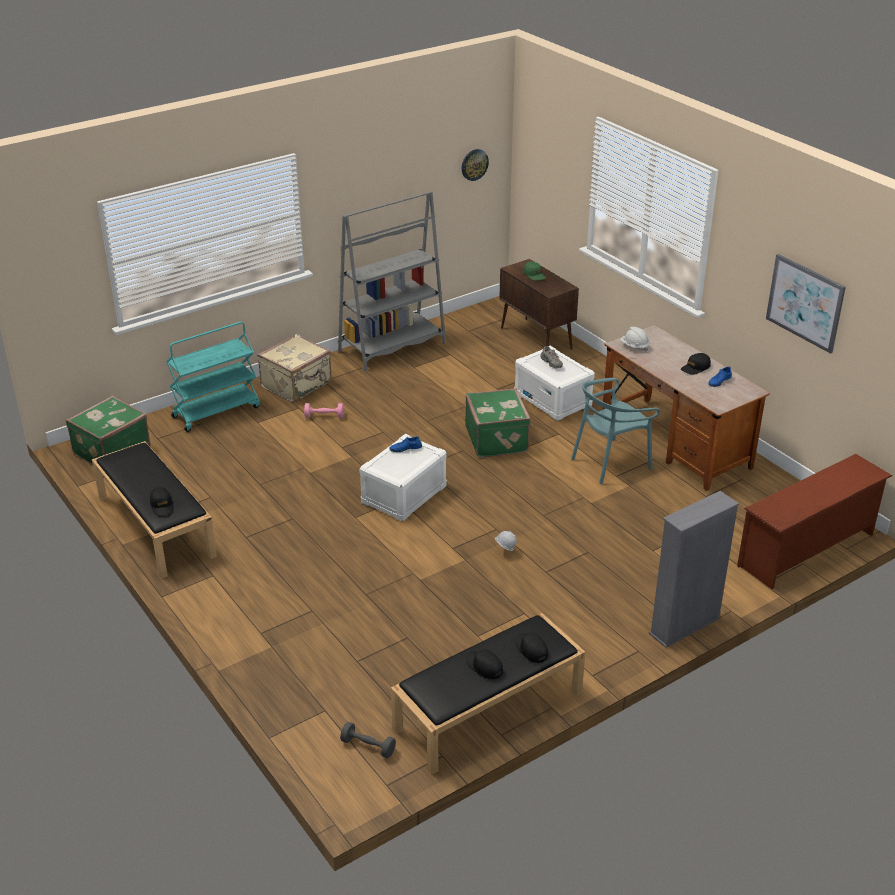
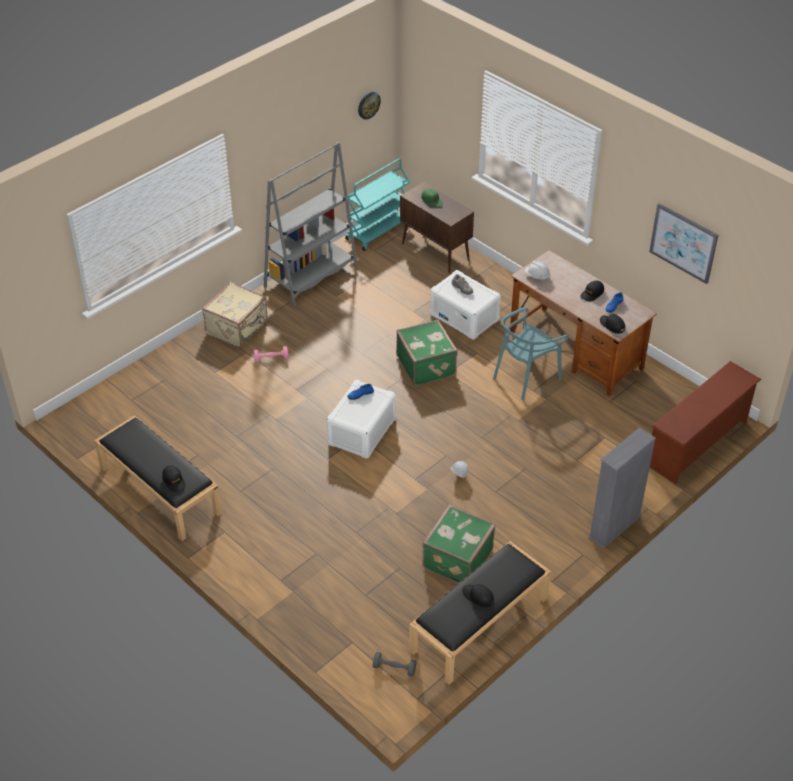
camera: 10 degrees left, 10 degrees up
green suitcase [66,396,151,465] -> green suitcase moved to [422,505,496,583]
turquoise cart [166,322,260,432] -> turquoise cart moved to [345,159,410,251]
black cap [515,633,548,663] -> black cap moved to [600,314,625,334]

